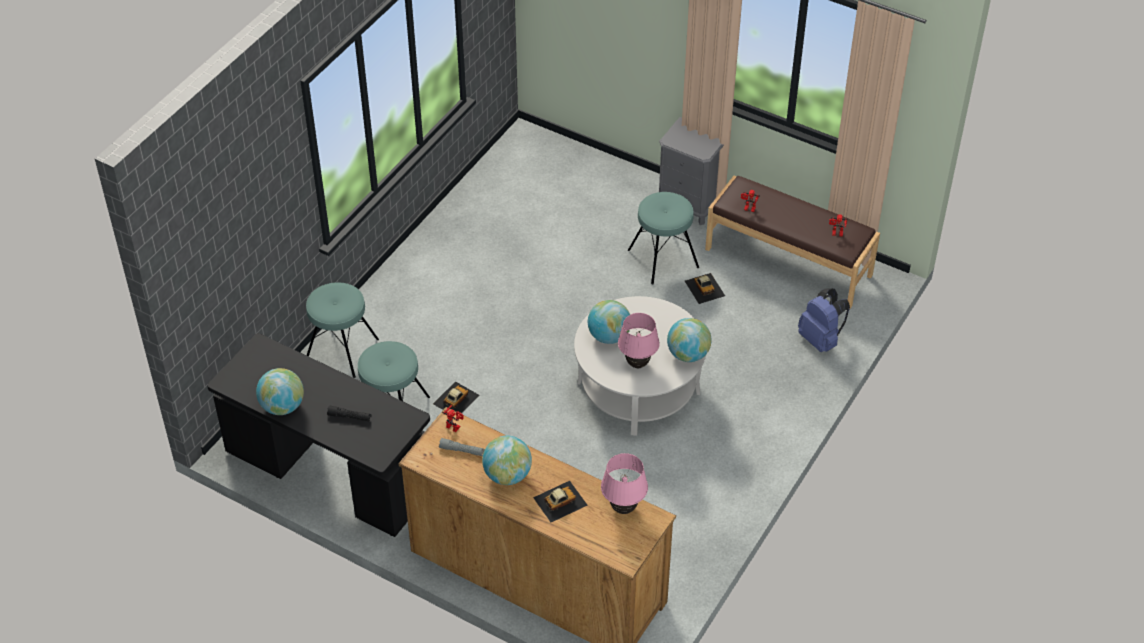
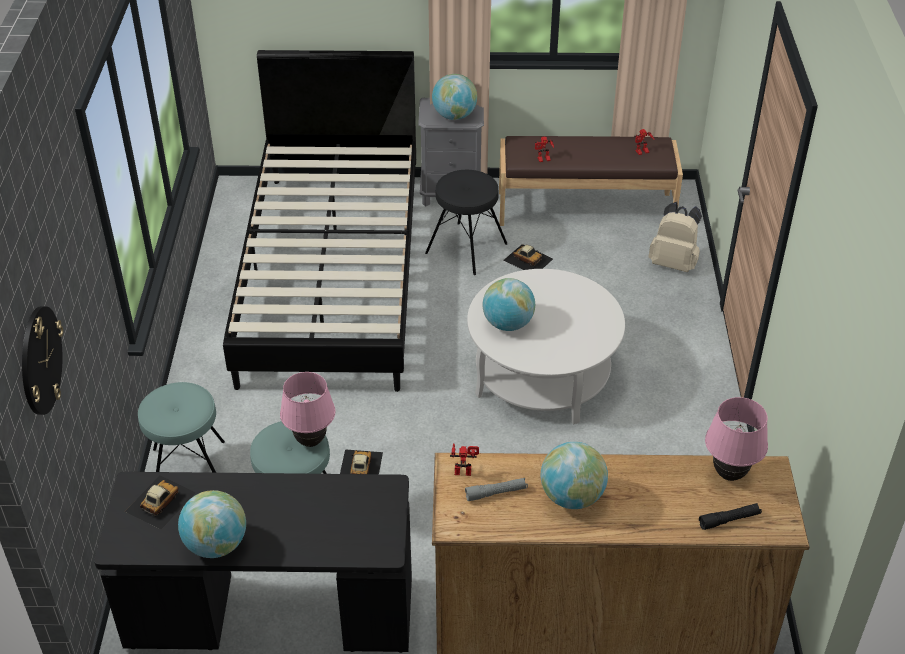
camera: 30 degrees left, 5 degrees down
black flashlight [327,406,372,421] -> black flashlight moved to [699,503,762,530]
toy car [533,481,587,522] -> toy car moved to [125,475,196,529]
pink table lamp [618,313,660,368] -> pink table lamp moved to [280,372,336,447]
turquoise stool [628,192,699,284] -> black stool [425,170,508,275]
globe [667,318,712,362] -> globe moved to [432,74,477,120]
blue backpack [798,288,850,352] -> beige backpack [649,202,702,272]
none -> wall clock [22,306,63,415]
none -> black bed [223,50,416,392]

